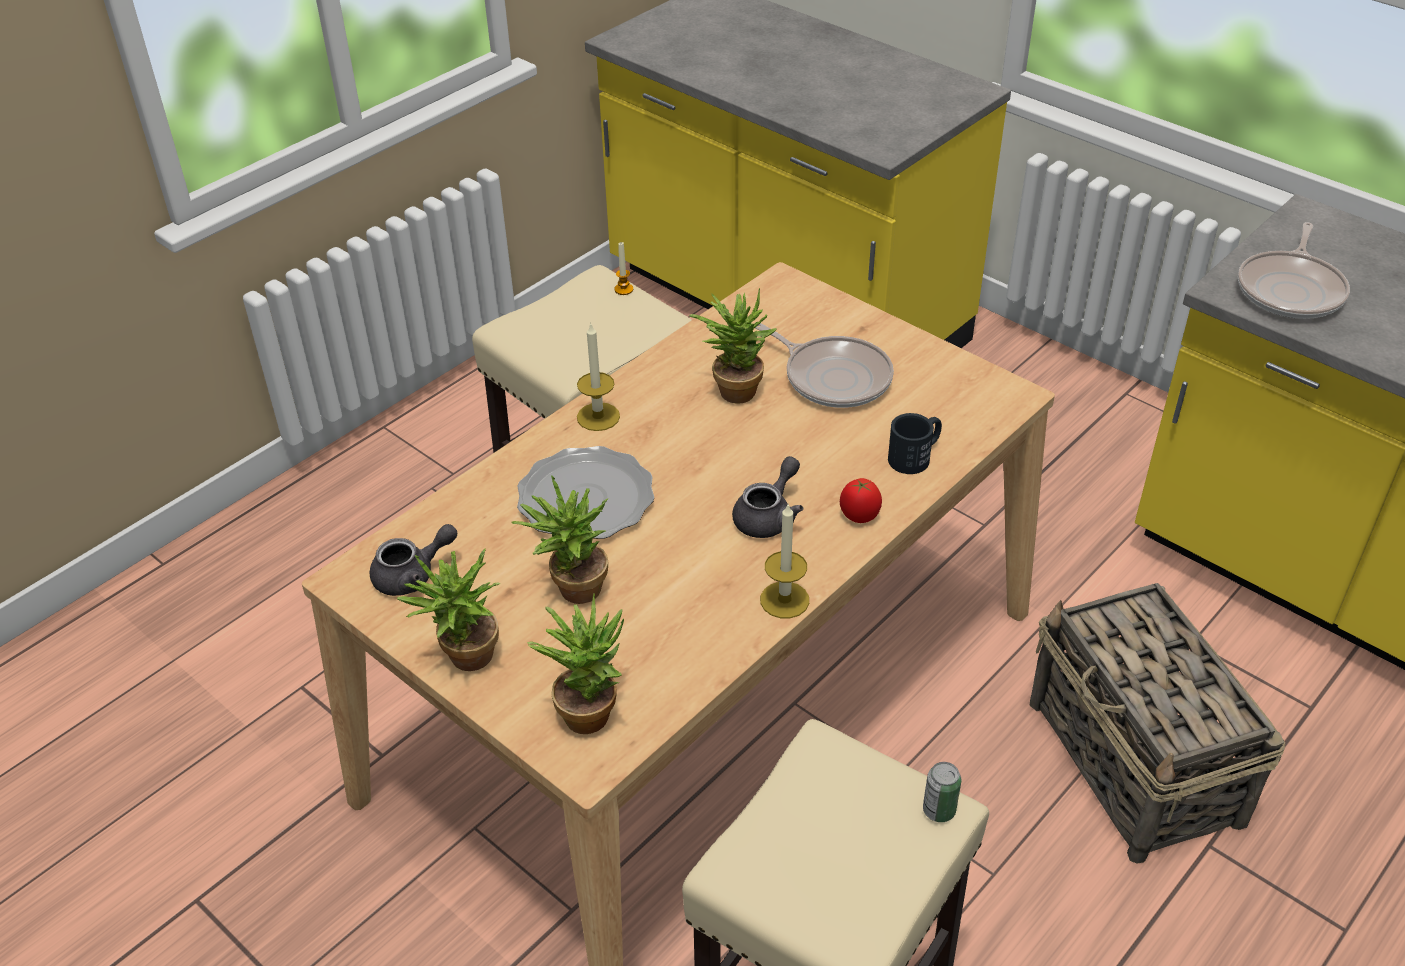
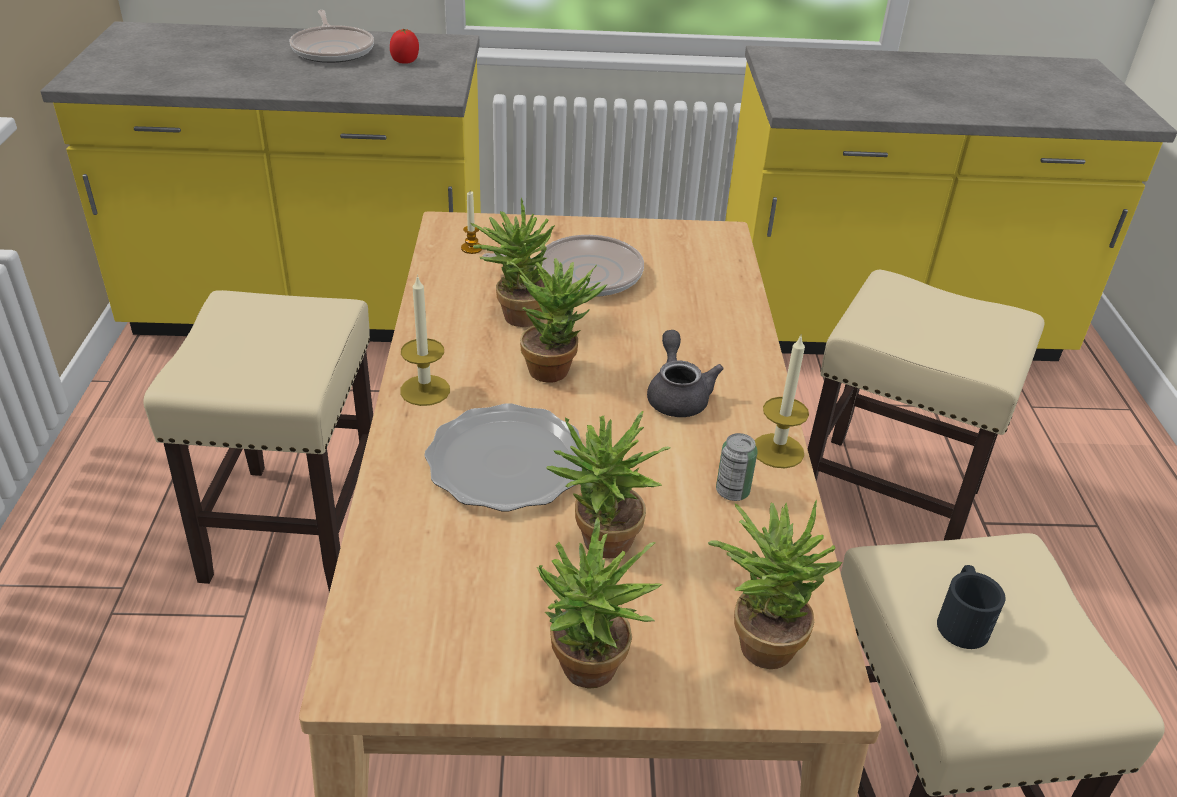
camera: 45 degrees left, 5 degrees down
grey teapot [370,524,457,596] -> none
candle [614,242,633,295] -> candle moved to [461,191,482,254]
tomato [840,478,882,523] -> tomato moved to [390,29,419,63]
black mug [888,413,942,474] -> black mug moved to [937,565,1006,649]
can [923,762,961,822] -> can moved to [716,433,757,501]
basket [1030,583,1285,864] -> beige stool [808,270,1045,540]
frying pan [1238,222,1350,319] -> frying pan moved to [290,10,374,63]
none -> potted plant [510,258,608,382]

